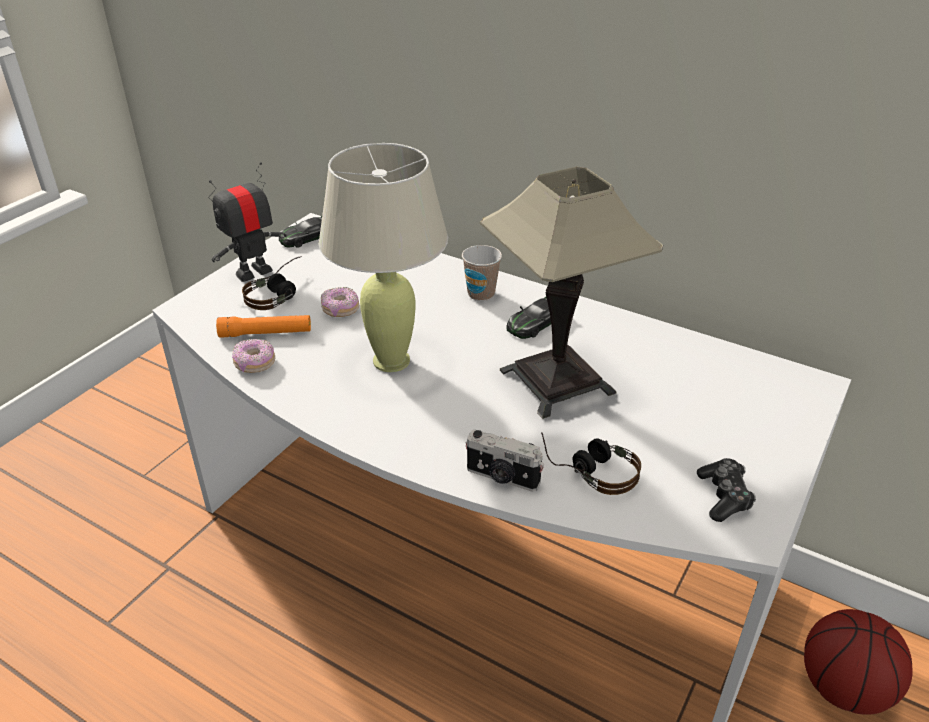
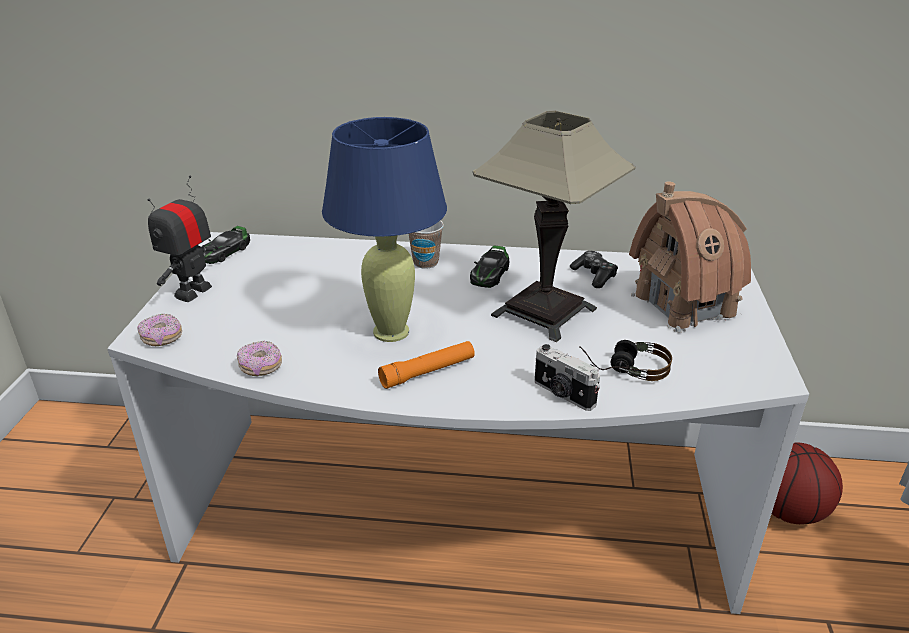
camera: 25 degrees left, 5 degrees down
orange flashlight [216,315,311,338] -> orange flashlight moved to [378,341,475,389]
headphones [242,256,302,310] -> none
beige table lamp [319,143,448,372] -> blue table lamp [322,117,447,342]
donut [321,287,359,317] -> donut moved to [137,314,182,346]
camera [466,430,544,492] -> camera turned 45 degrees clockwise [534,344,600,411]
game controller [697,458,756,522] -> game controller moved to [570,251,618,288]
none -> toy house [629,182,751,333]

